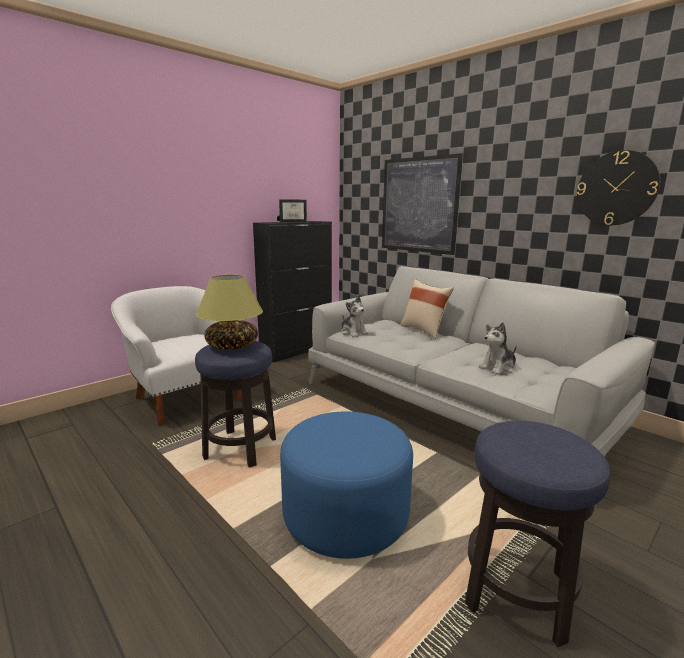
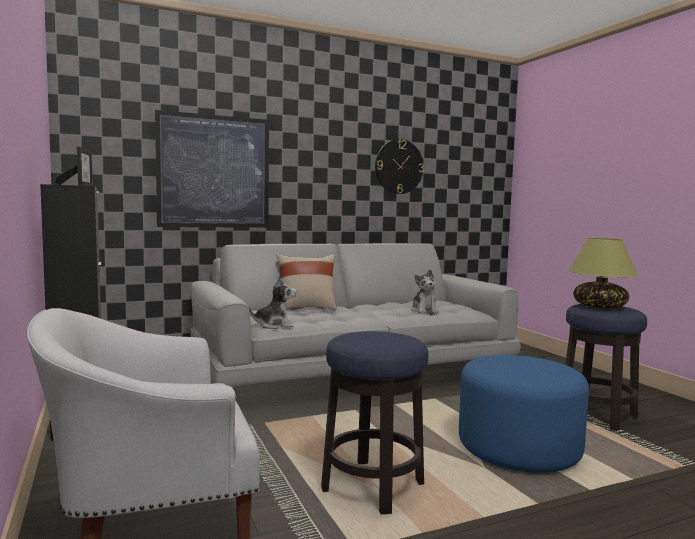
camera: 70 degrees left, 10 degrees down
table lamp [196,275,263,350] -> table lamp moved to [569,238,638,309]

